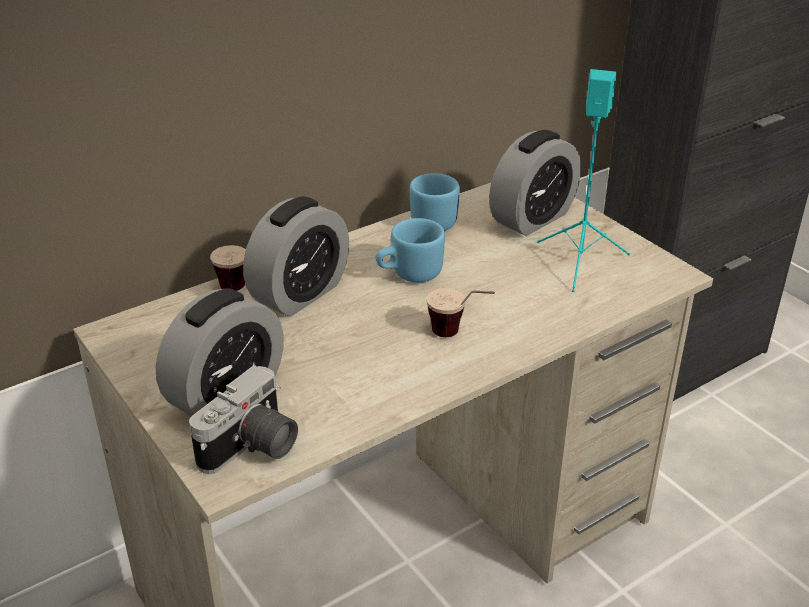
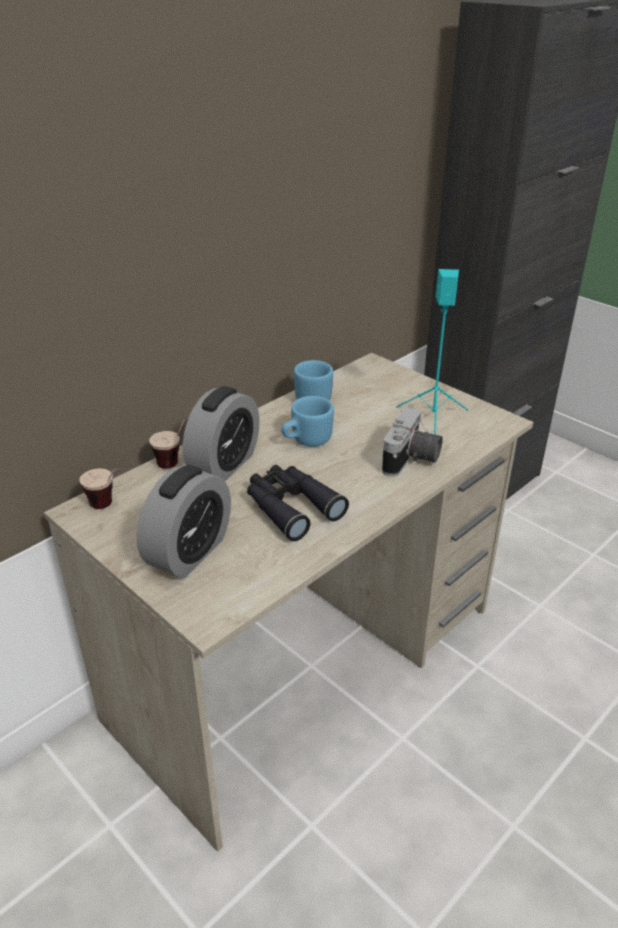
camera: 10 degrees left, 0 degrees up
camera [189,365,298,474] -> camera moved to [382,407,443,477]
cup [426,288,495,337] -> cup moved to [79,468,131,509]
alarm clock [489,130,581,236] -> none
none -> black binoculars [247,465,349,541]

